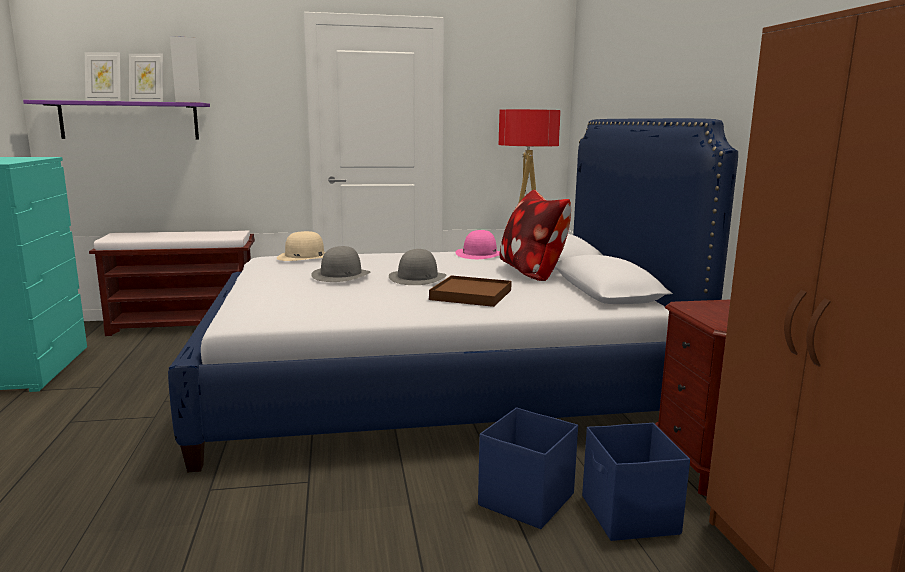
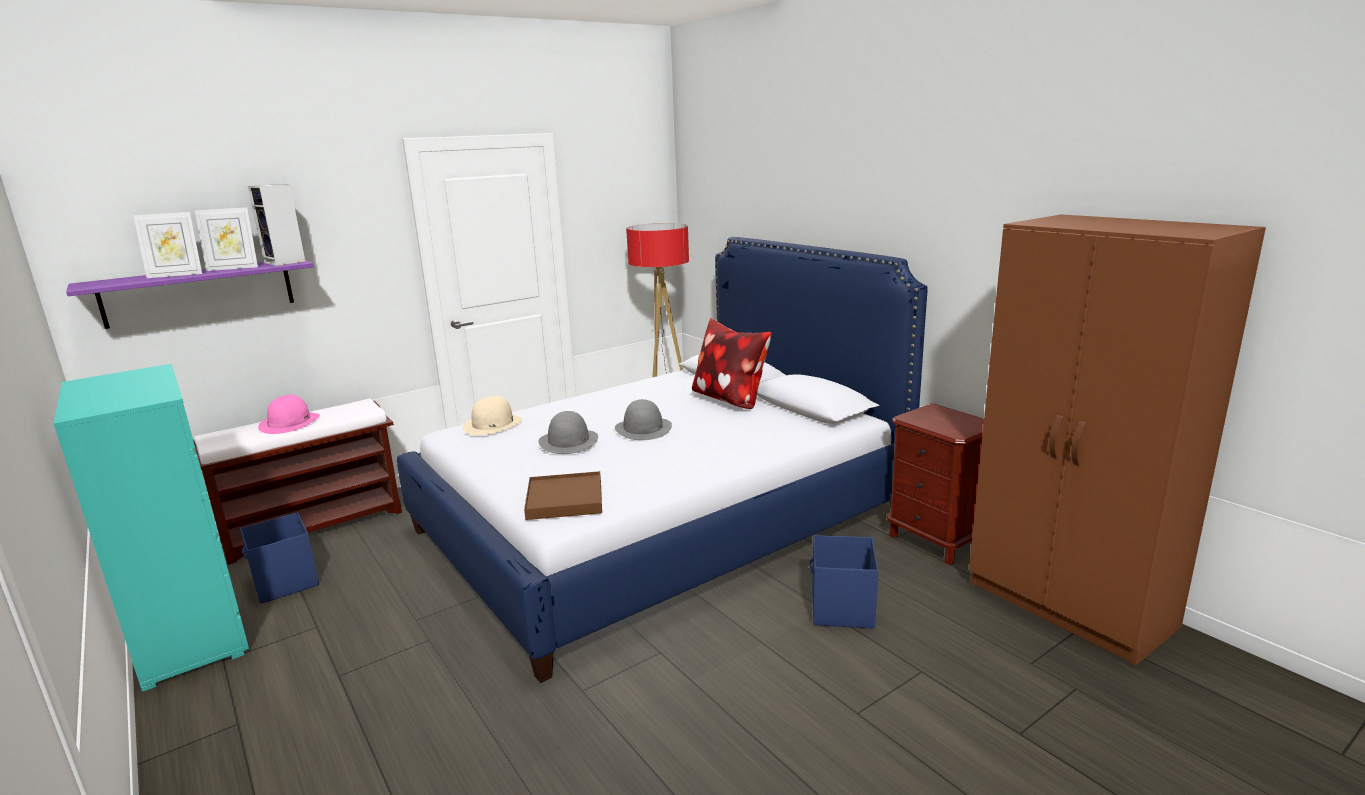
camera: 25 degrees left, 5 degrees up
brown tray [429,275,512,307] -> brown tray moved to [524,471,602,520]
pink hat [456,230,500,259] -> pink hat moved to [258,395,320,434]
blue storage box [582,423,690,541] -> blue storage box moved to [240,512,319,604]

